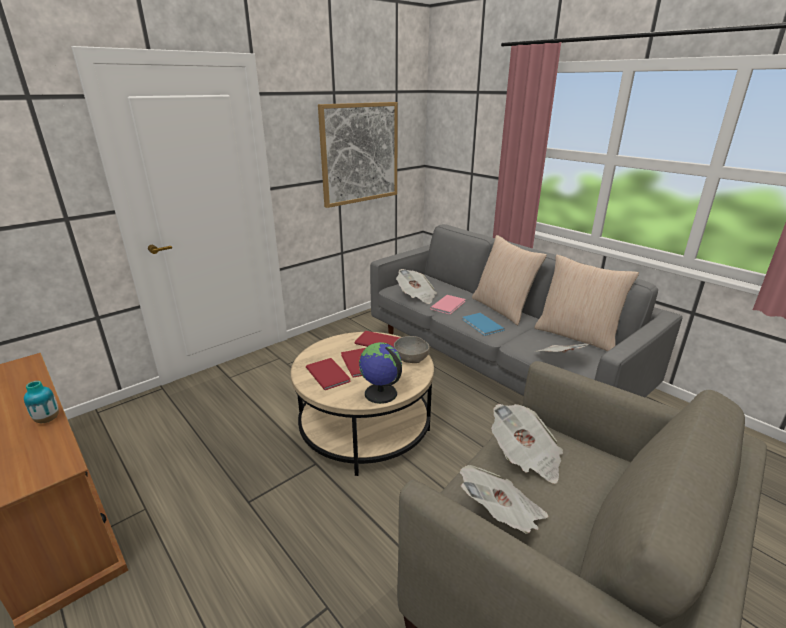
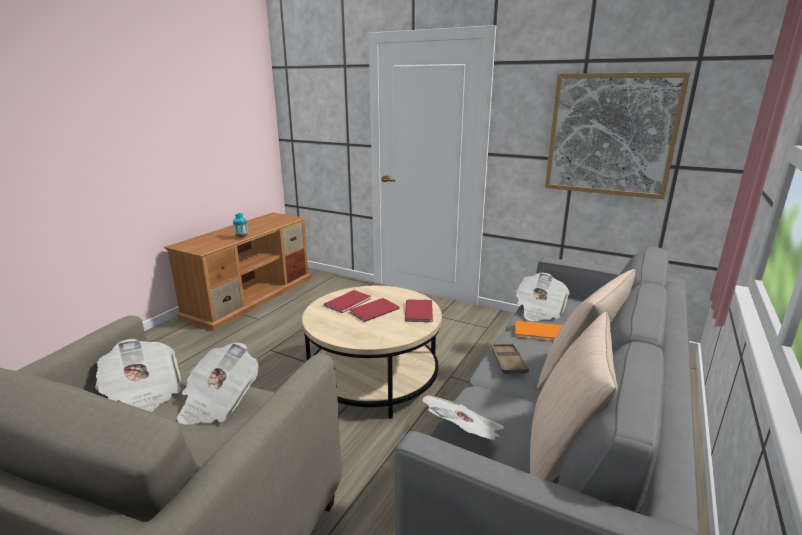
camera: 70 degrees right, 5 degrees down
globe [359,342,402,404] -> none
grey bowl [394,336,430,363] -> none
pink book [430,295,466,314] -> orange book [515,321,563,341]
blue book [462,313,505,336] -> brown tray [491,343,529,375]

